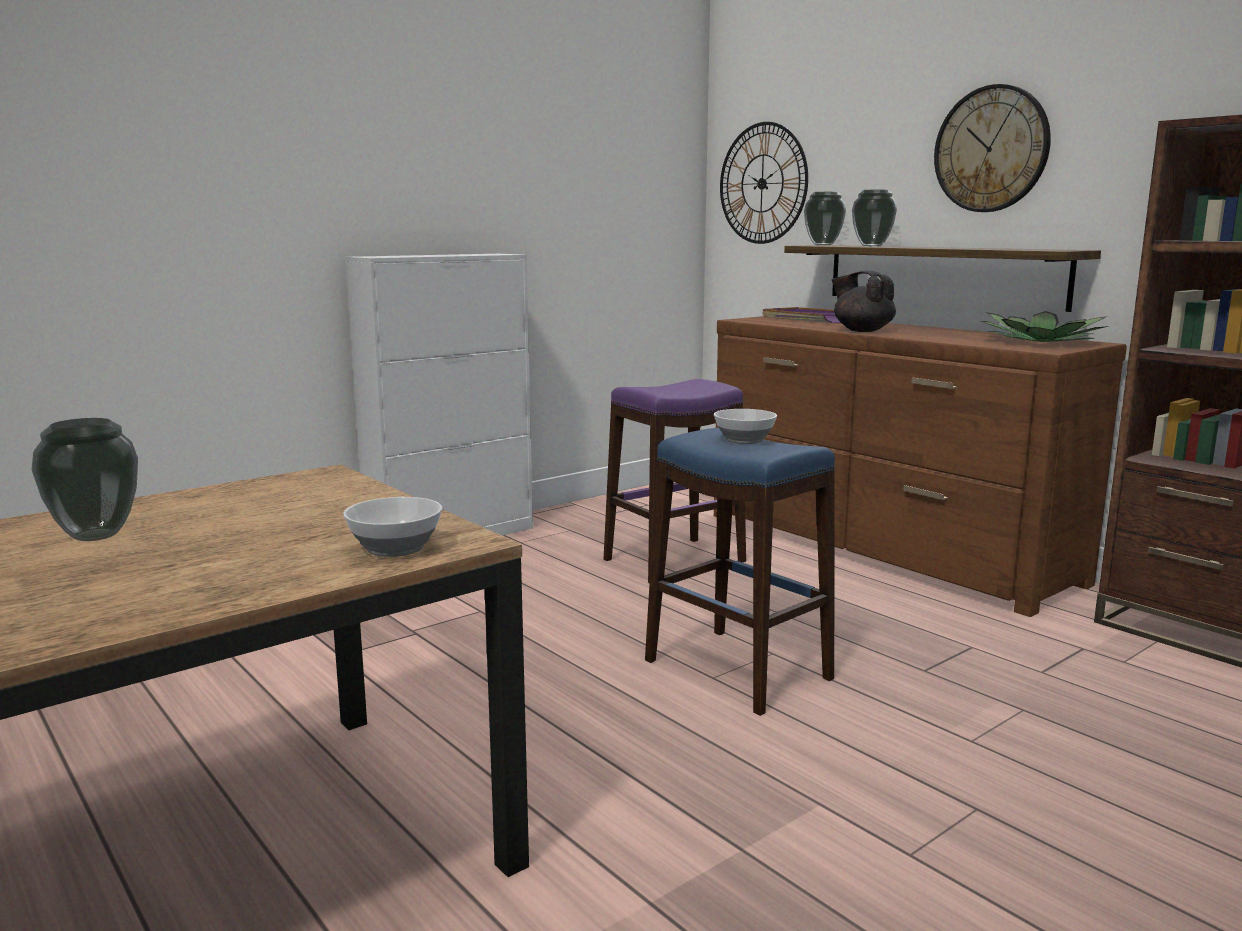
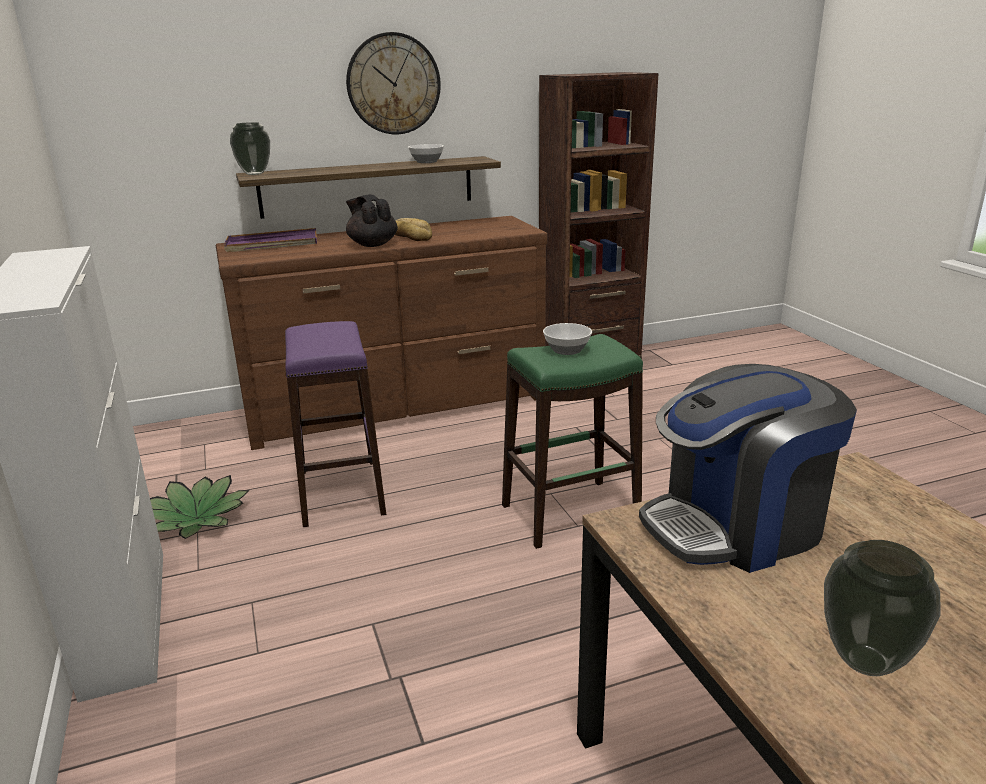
camera: 70 degrees left, 10 degrees up
bowl [343,497,442,557] -> bowl moved to [408,144,444,163]
blue stool [645,428,835,716] -> green stool [502,334,643,549]
wall clock [720,122,808,244] -> none
black teapot [831,271,896,332] -> black teapot turned 75 degrees clockwise [346,194,398,247]
vase [852,190,897,246] -> none
potted plant [981,311,1109,342] -> potted plant moved to [150,475,249,539]
none -> bread [395,218,432,241]
none -> coffee machine [639,364,857,573]

